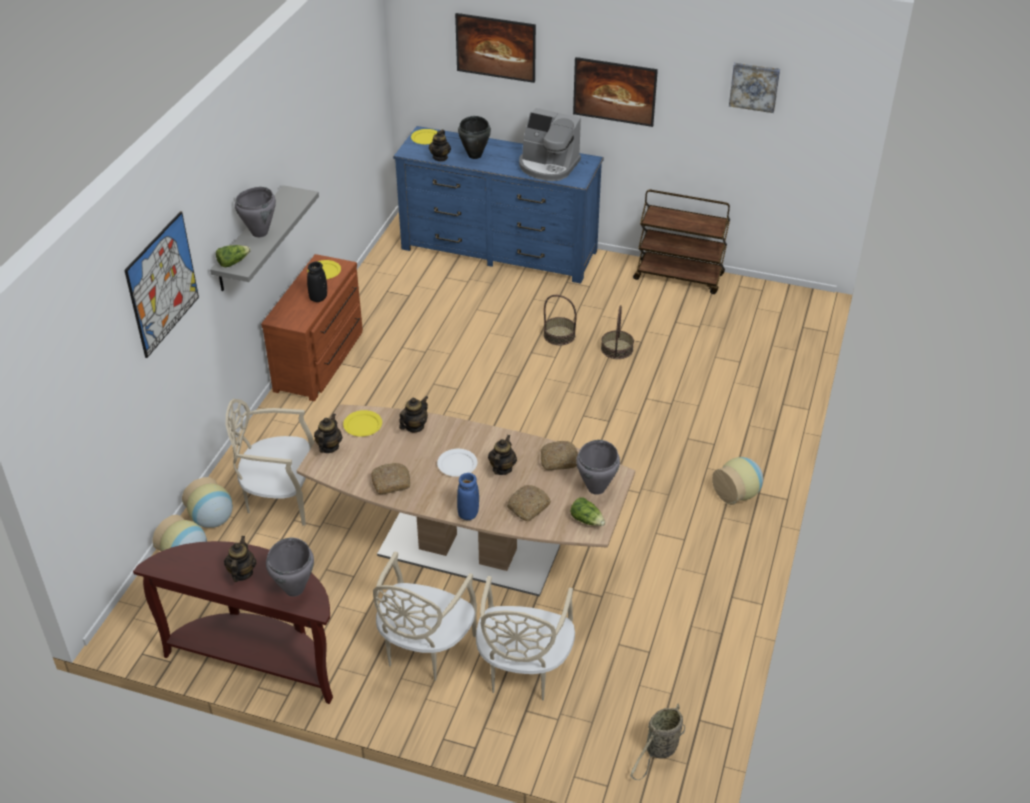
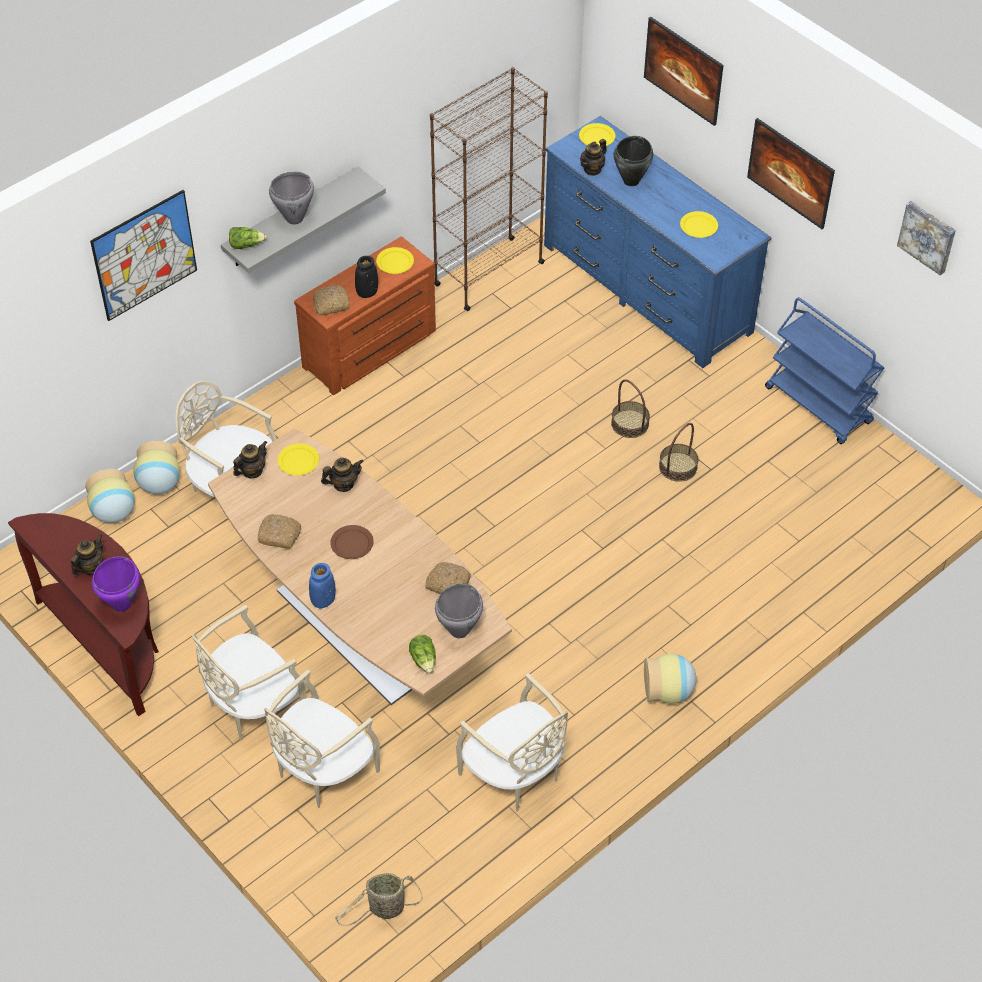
camera: 30 degrees right, 10 degrees up
grey cooking pot [266,538,314,597] -> purple cooking pot [92,556,140,612]
white plate [437,449,478,477] -> brown plate [330,525,374,559]
teapot [488,435,517,475] -> none
bread [507,485,551,521] -> bread moved to [313,285,350,315]
coffee machine [519,108,581,181] -> yellow plate [680,211,718,238]
brown cart [633,190,730,294] -> blue cart [765,297,884,444]
none -> brown bookcase [430,67,548,311]
none -> beige chair [456,673,568,811]

